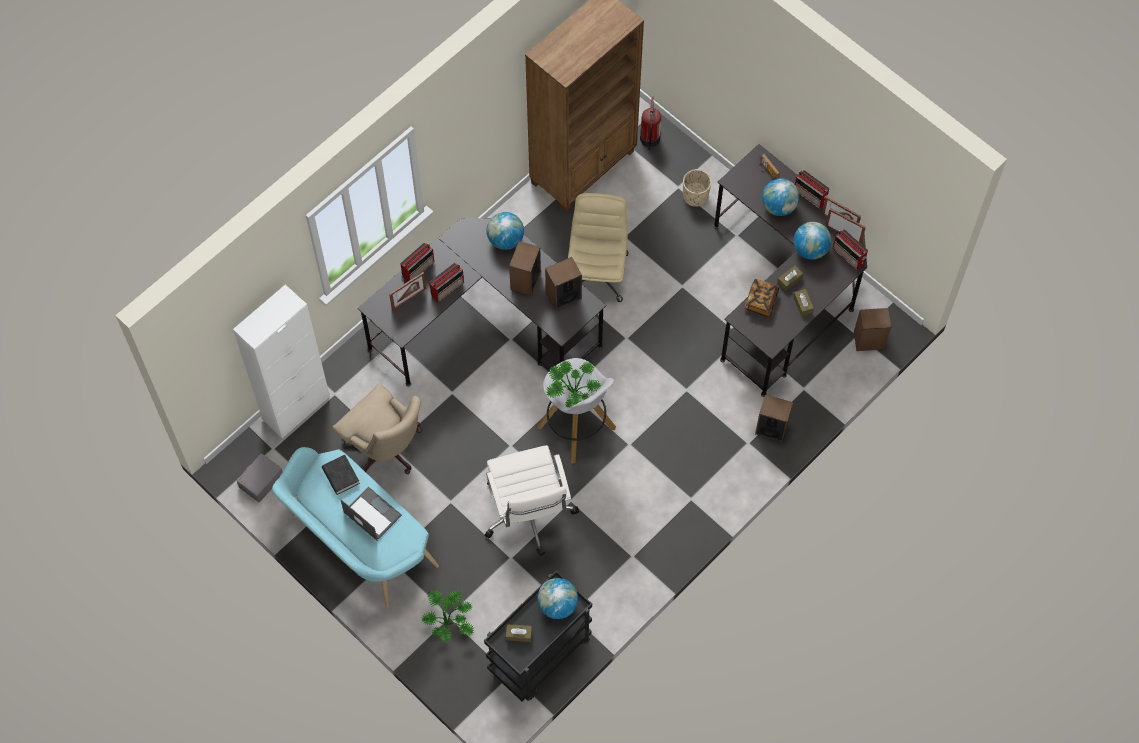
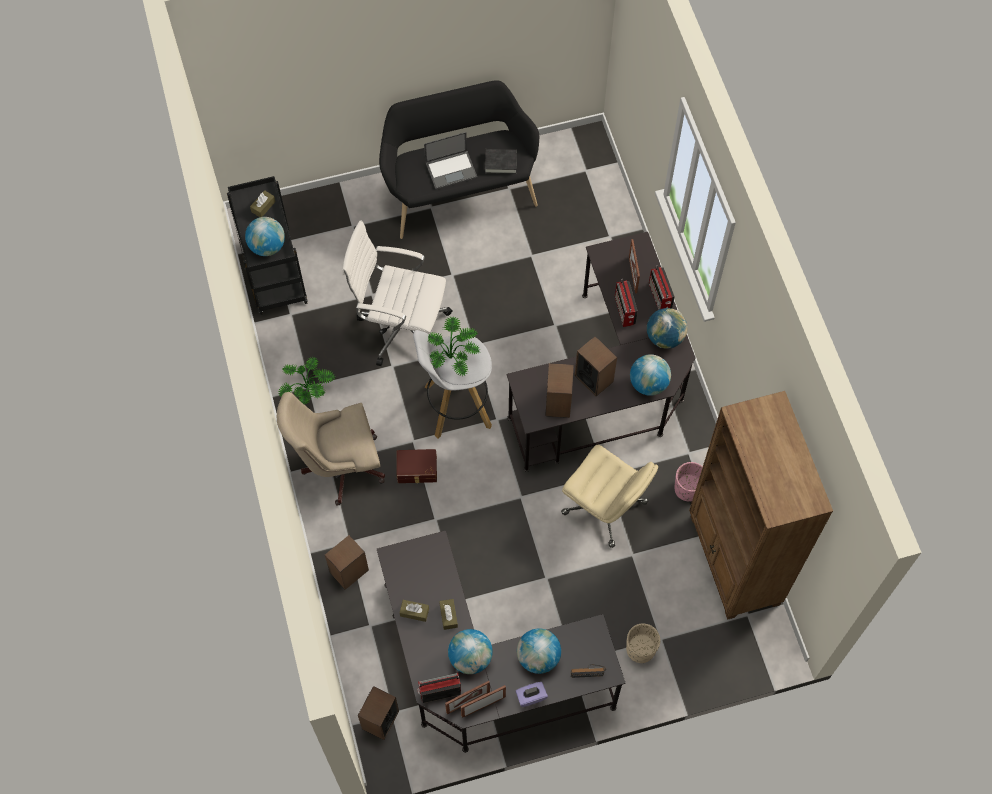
camera: 120 degrees right, 0 degrees up
white cabinet [233,284,330,439] -> none
grey storage box [237,453,283,502] -> none
turquoise bench [272,447,439,608] -> black bench [379,80,539,239]
beige office chair [333,383,422,474] -> beige office chair moved to [277,392,385,506]
potted plant [422,589,474,642] -> potted plant moved to [278,357,335,405]
fire extinguisher [640,96,661,150] -> none
book [745,279,779,317] -> none
radio [795,170,829,209] -> purple tissue box [516,682,548,707]
none -> brown storage box [397,449,437,483]
none -> globe [647,308,688,349]
none -> pink planter [674,462,703,502]

